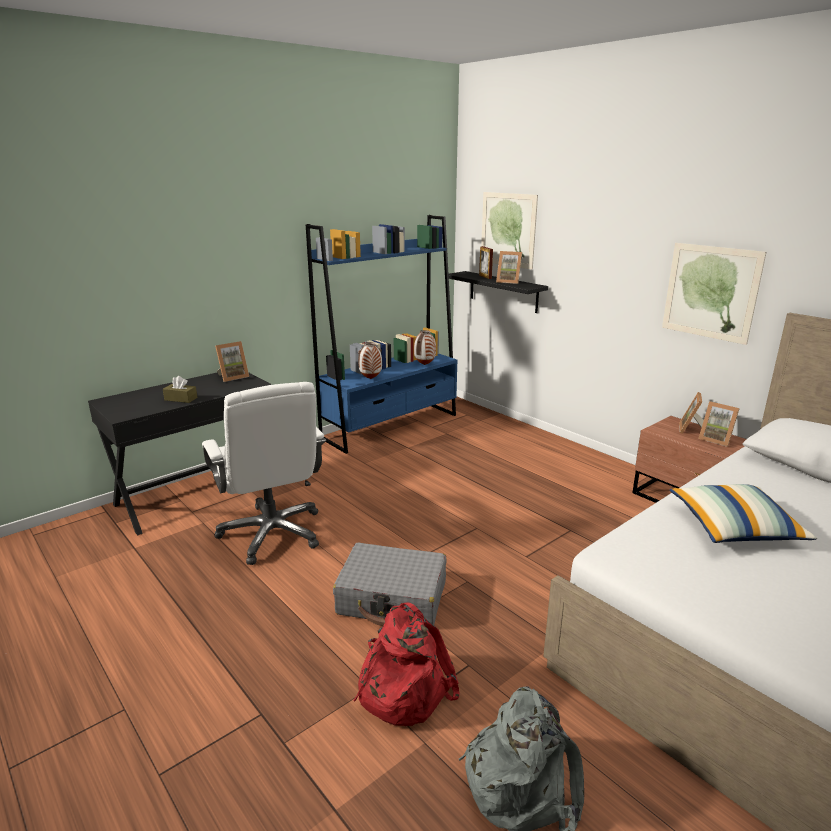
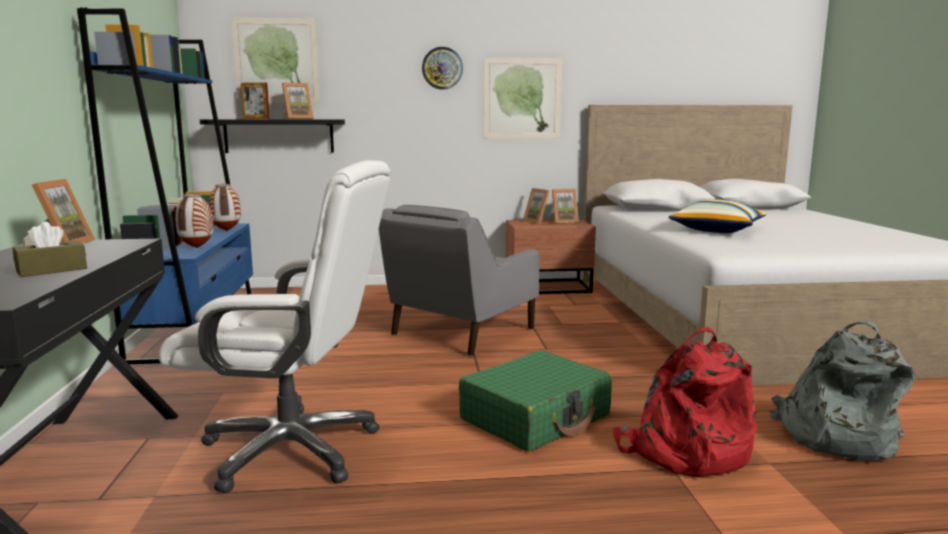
camera: 55 degrees left, 10 degrees down
grey suitcase [333,542,446,626] -> green suitcase [459,350,612,452]
none -> grey armchair [379,205,540,356]
none -> wall clock [422,47,463,90]

